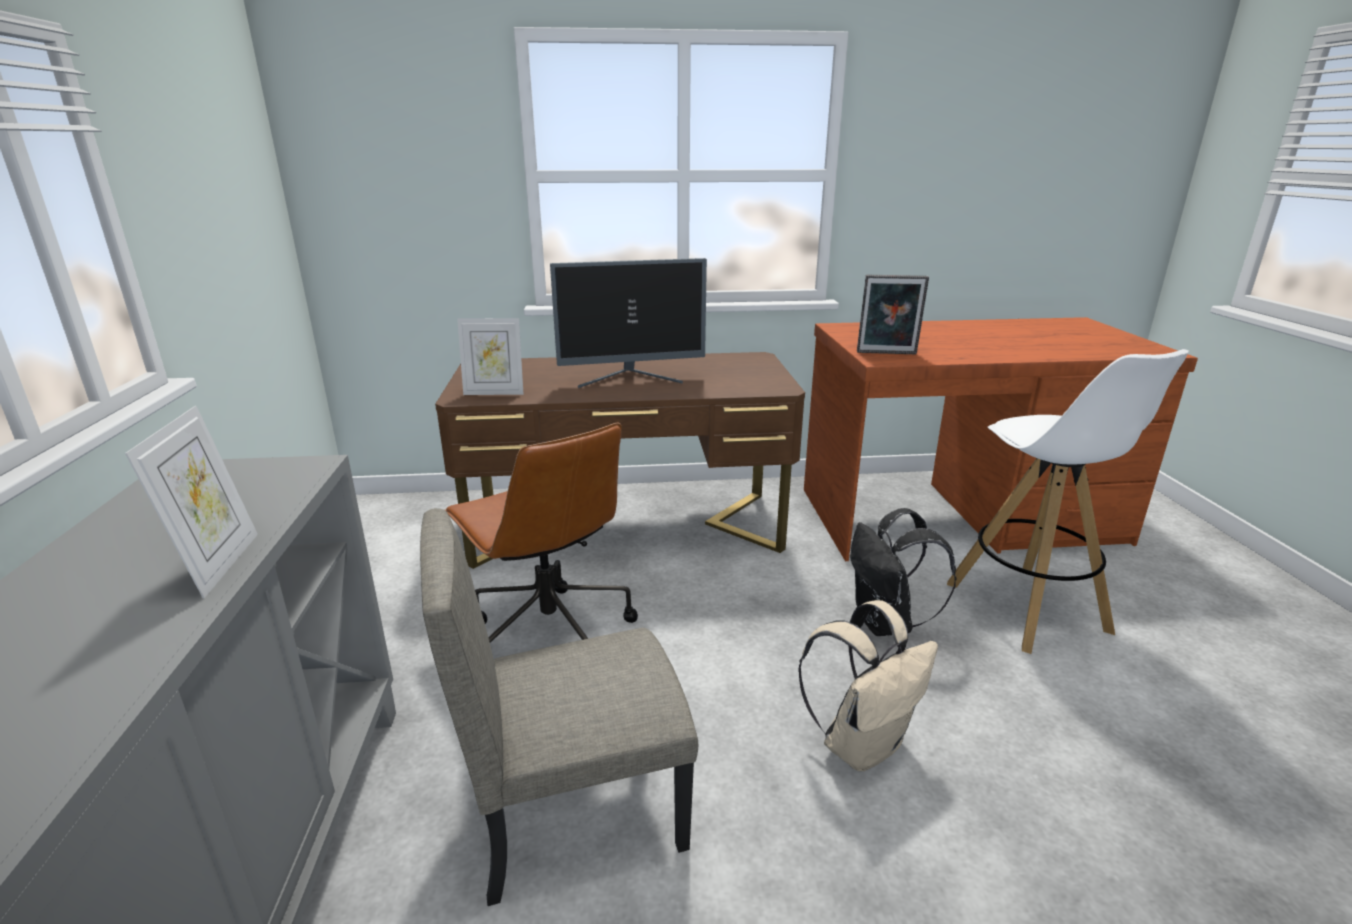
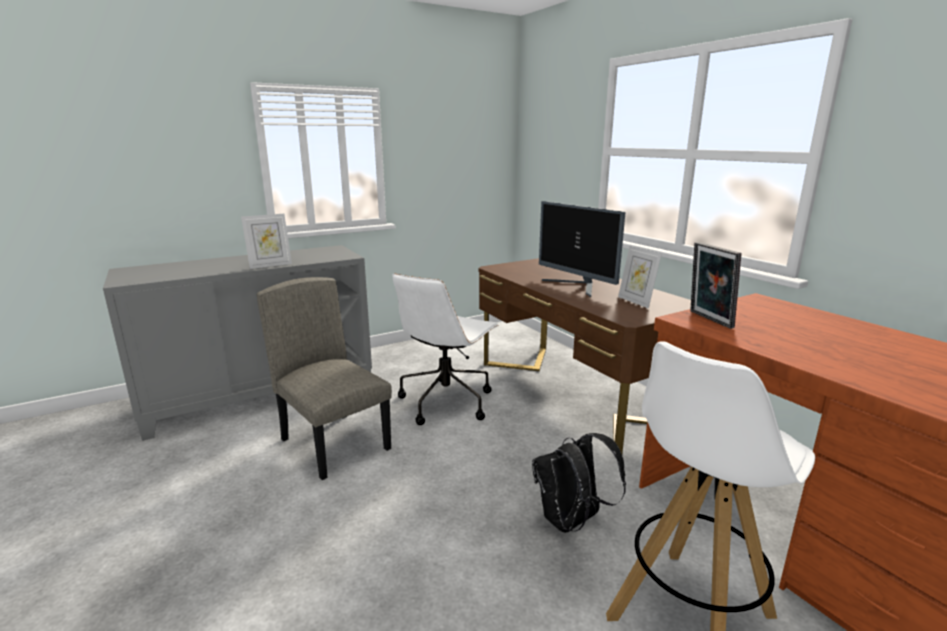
camera: 65 degrees right, 5 degrees down
brown office chair [444,423,638,643] -> white office chair [392,274,500,425]
picture frame [457,318,524,395] -> picture frame moved to [618,246,662,308]
beige backpack [798,600,938,771] -> none

